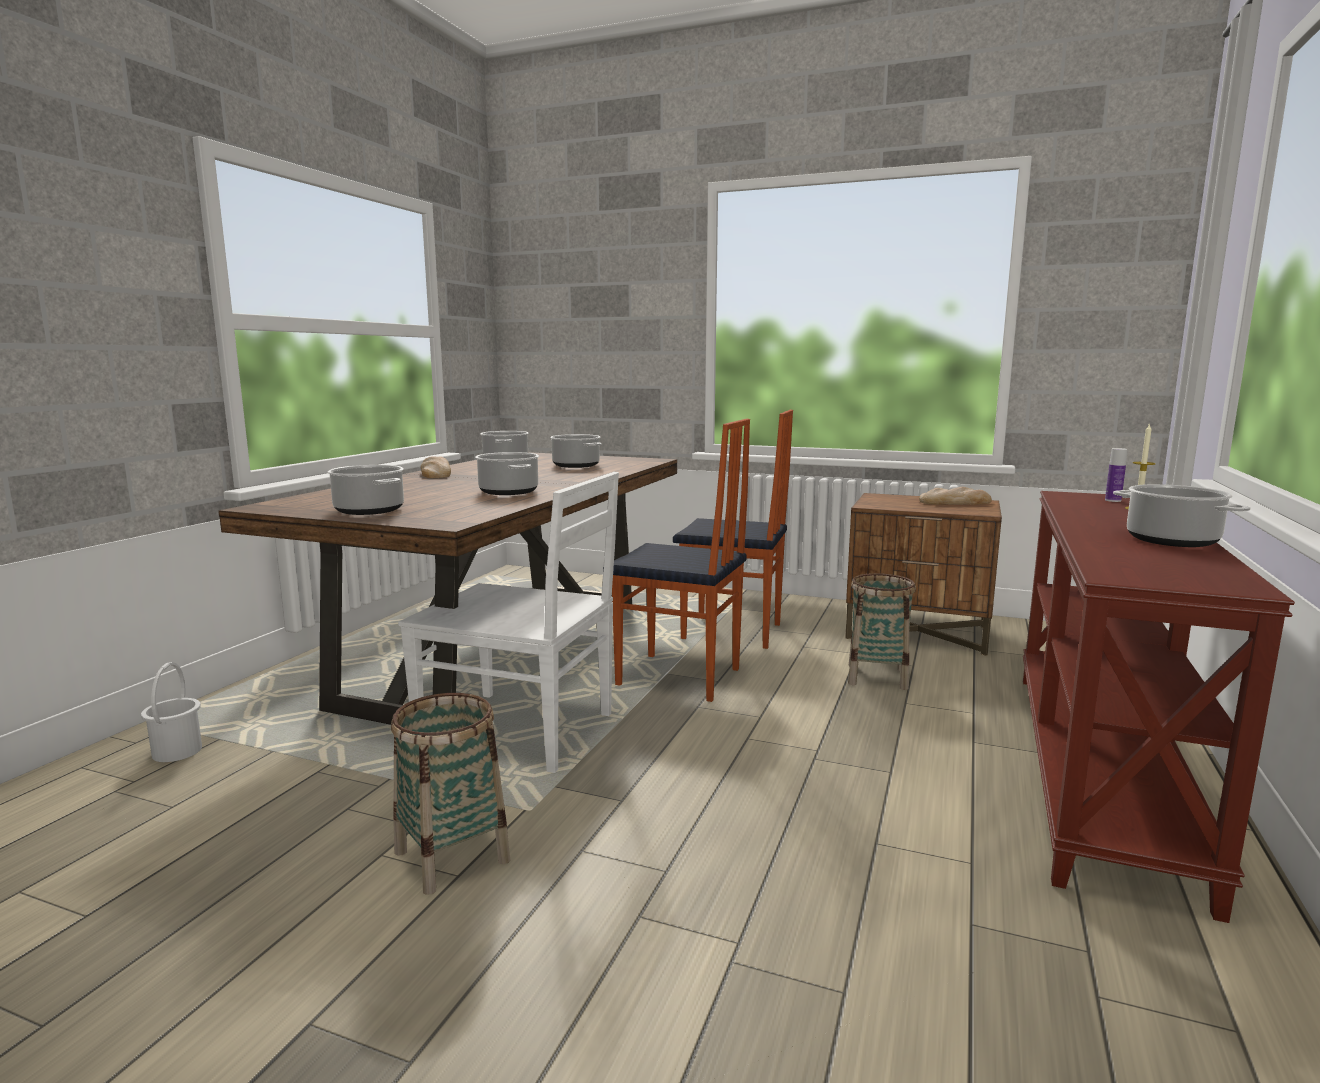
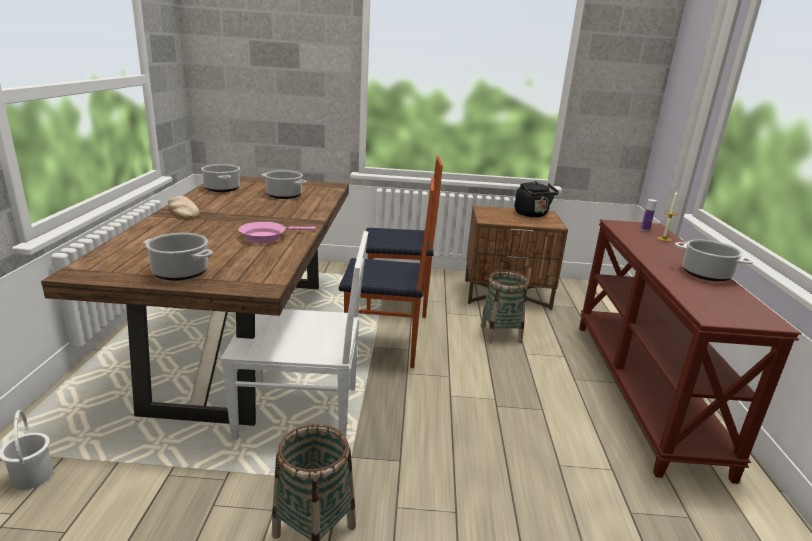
camera: 20 degrees left, 10 degrees up
cooking pot [475,452,539,495] -> pink frying pan [238,222,316,244]
bread [919,487,992,505] -> black kettle [515,181,559,217]

